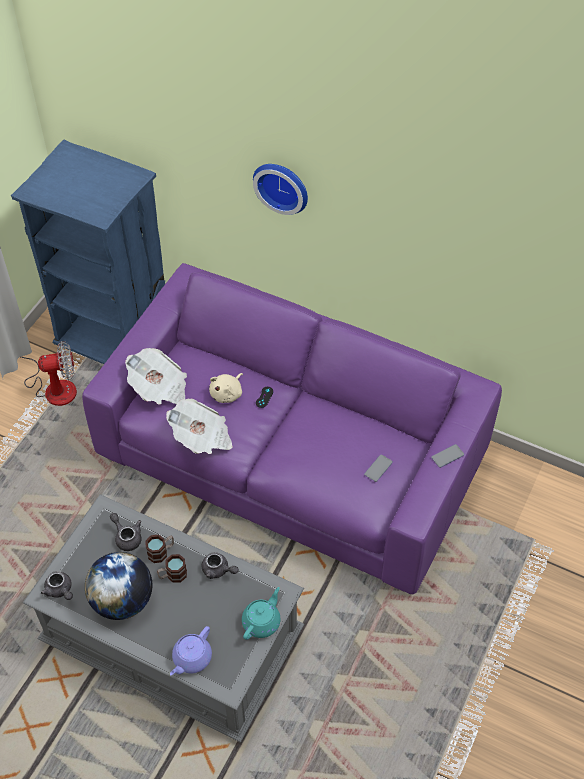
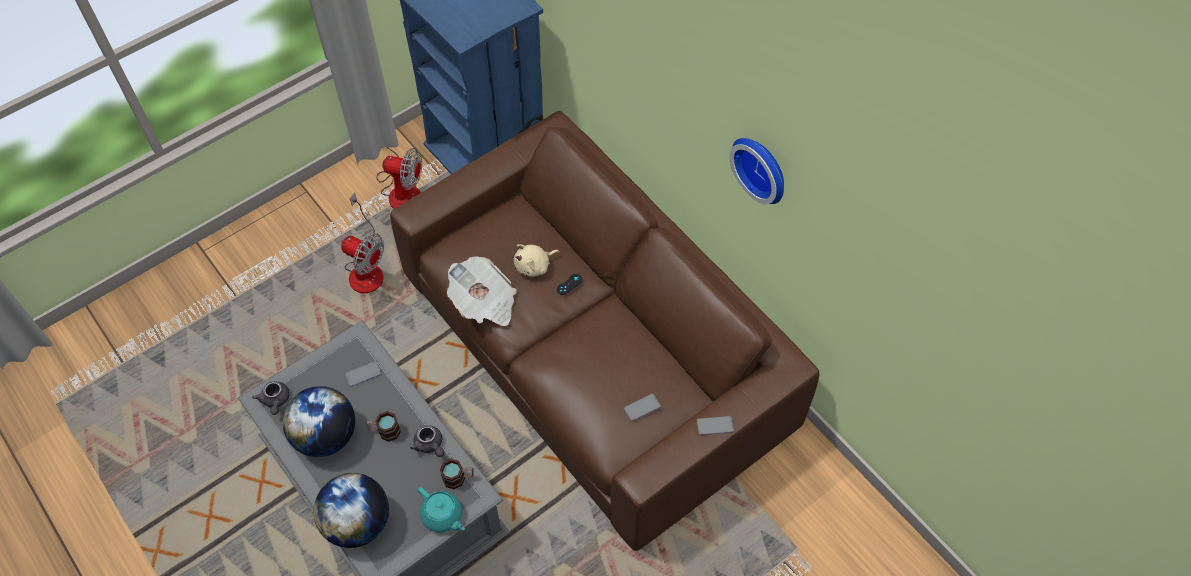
camera: 25 degrees right, 5 degrees up
purple sofa [82,263,502,594] -> brown sofa [390,111,819,551]
grey teapot [110,513,142,551] -> phone [345,361,381,386]
newspaper [125,348,187,405] -> none
mug [145,534,174,563] -> mug moved to [440,459,474,489]
purple teapot [170,626,212,675] -> globe [314,473,389,548]
turquoise teapot [242,587,281,640] -> turquoise teapot turned 75 degrees clockwise [418,487,465,533]
wall clock [253,164,308,215] -> wall clock moved to [729,138,784,204]
none -> fan [341,192,384,293]

